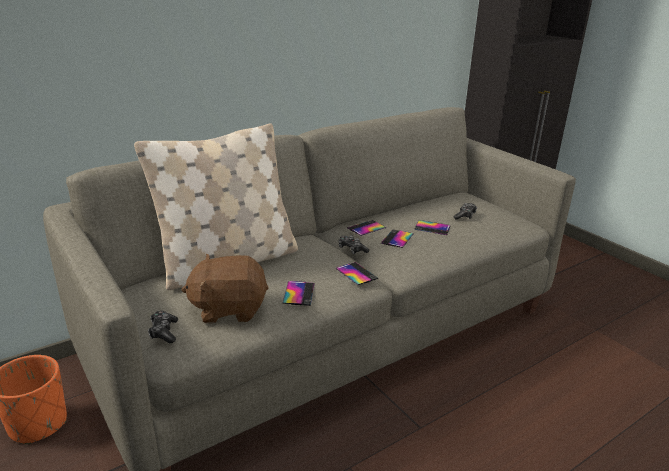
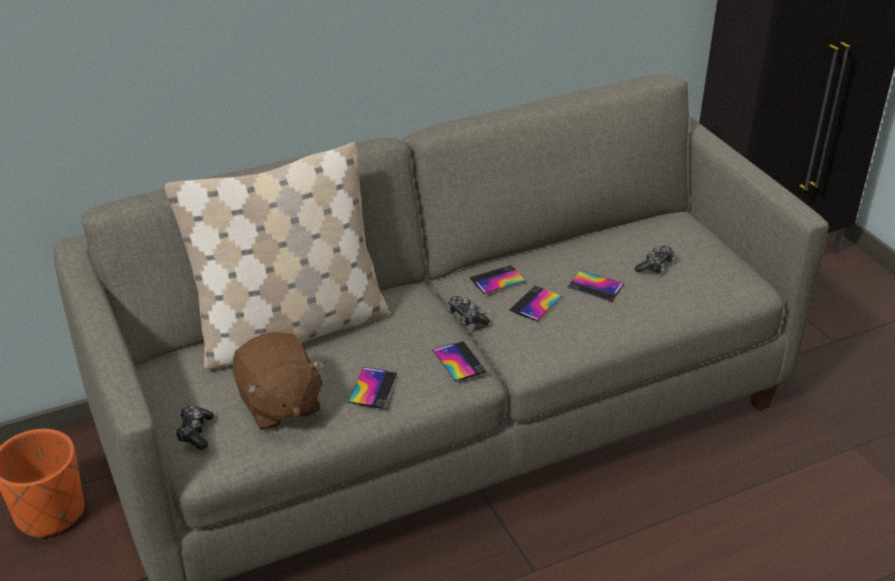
camera: 10 degrees right, 10 degrees up
brown plush toy [181,254,269,323] -> brown plush toy turned 120 degrees counterclockwise [233,332,325,430]

